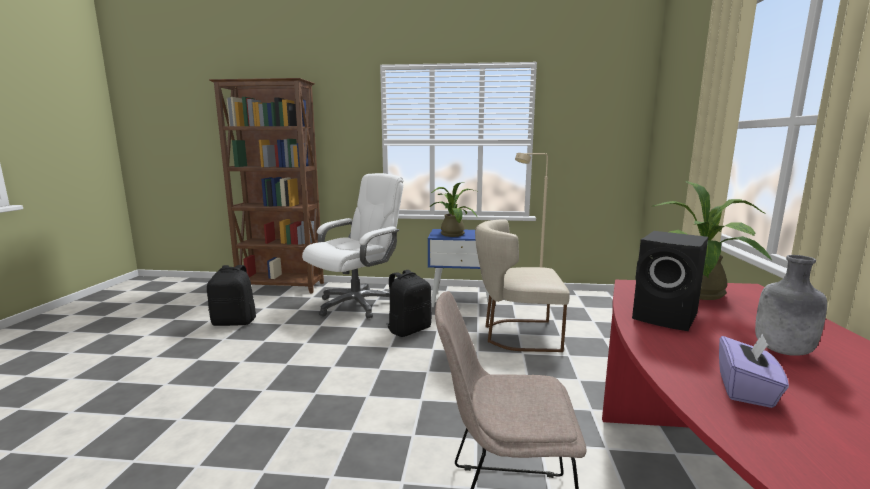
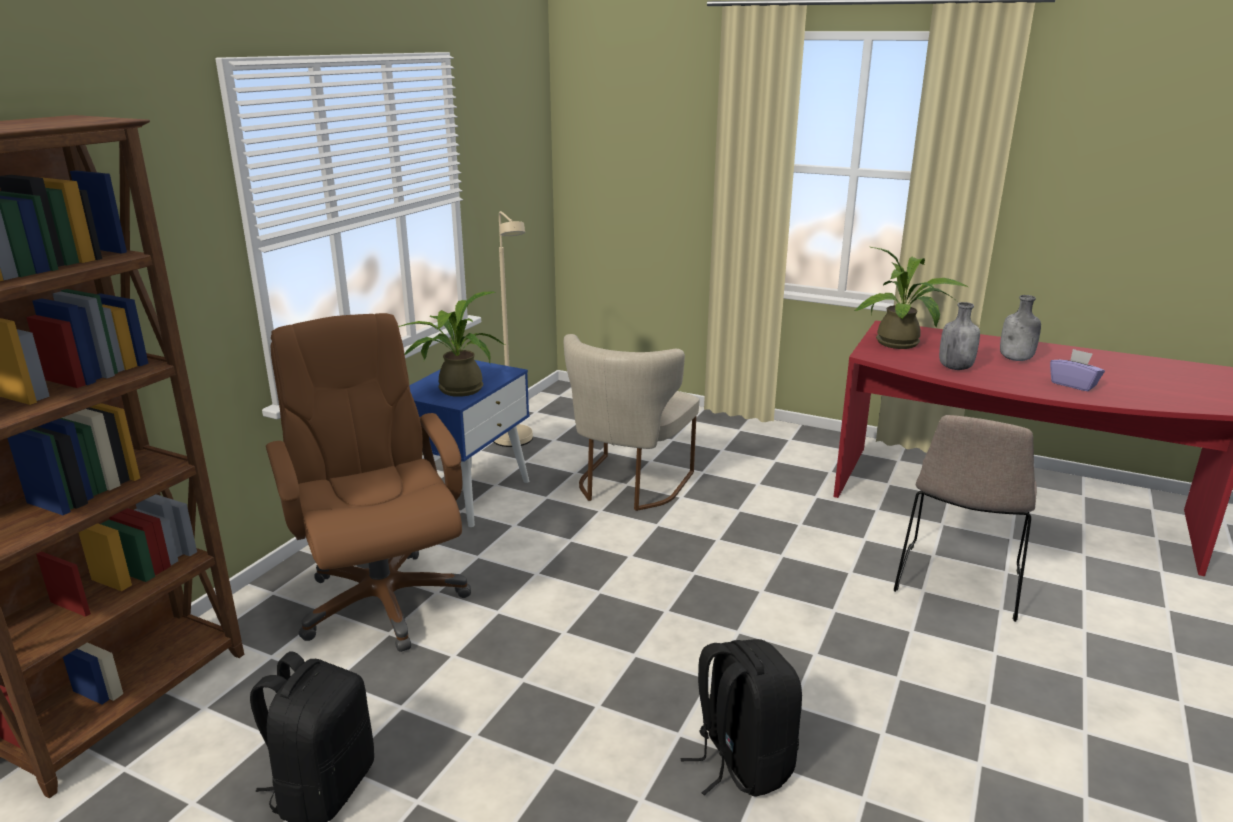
camera: 70 degrees left, 10 degrees up
white office chair [302,173,403,319] -> brown office chair [266,313,471,652]
black backpack [387,270,432,337] -> black backpack moved to [680,639,802,797]
black speaker [632,231,708,331] -> grey bottle [939,302,980,370]

